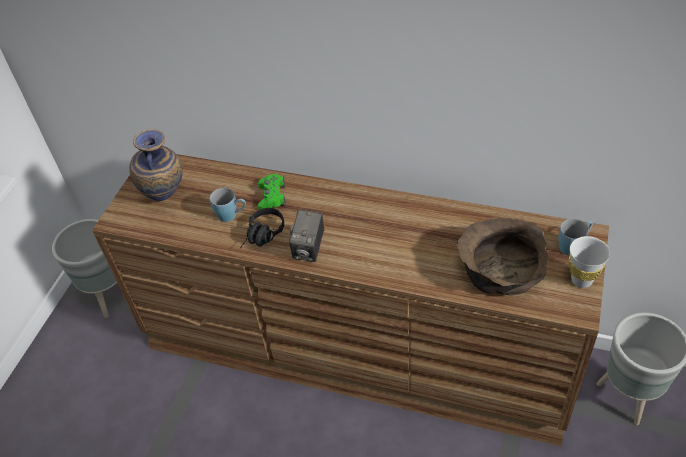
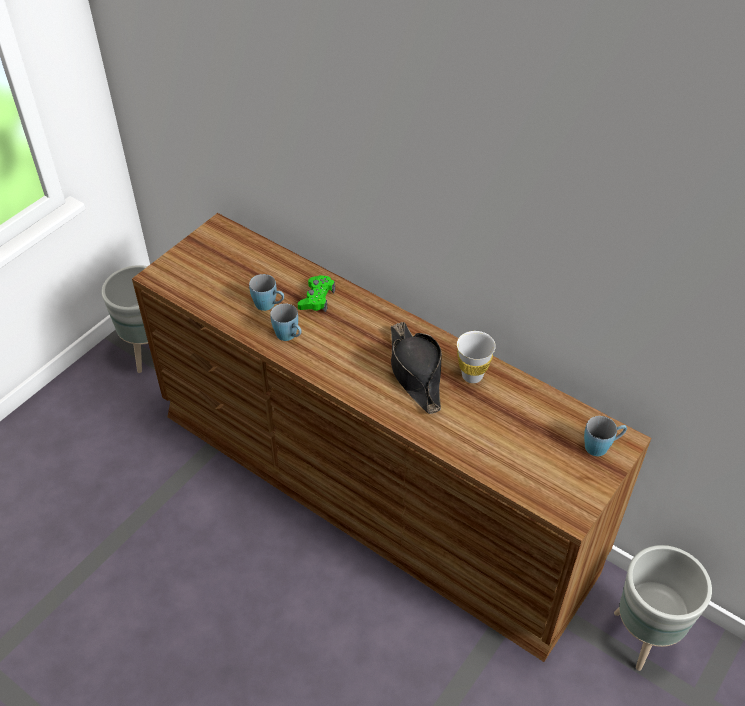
camera: 15 degrees right, 0 degrees up
vase [129,129,182,201] -> none
black headphones [240,208,284,248] -> blue mug [270,303,302,341]
camera [289,209,324,262] -> none
brown bowl [456,218,548,295] -> none
white cup [569,236,610,288] -> white cup moved to [457,331,496,383]
none -> black hat [391,322,442,414]

